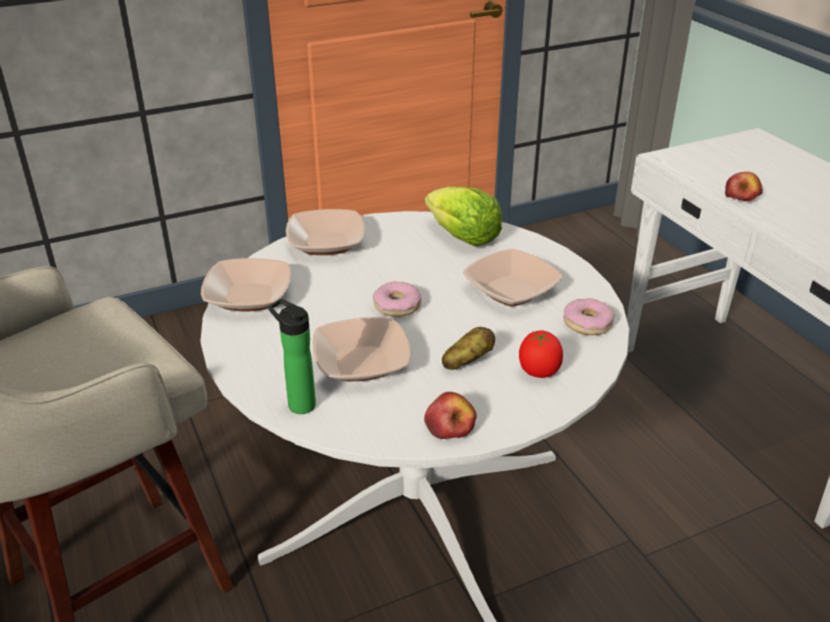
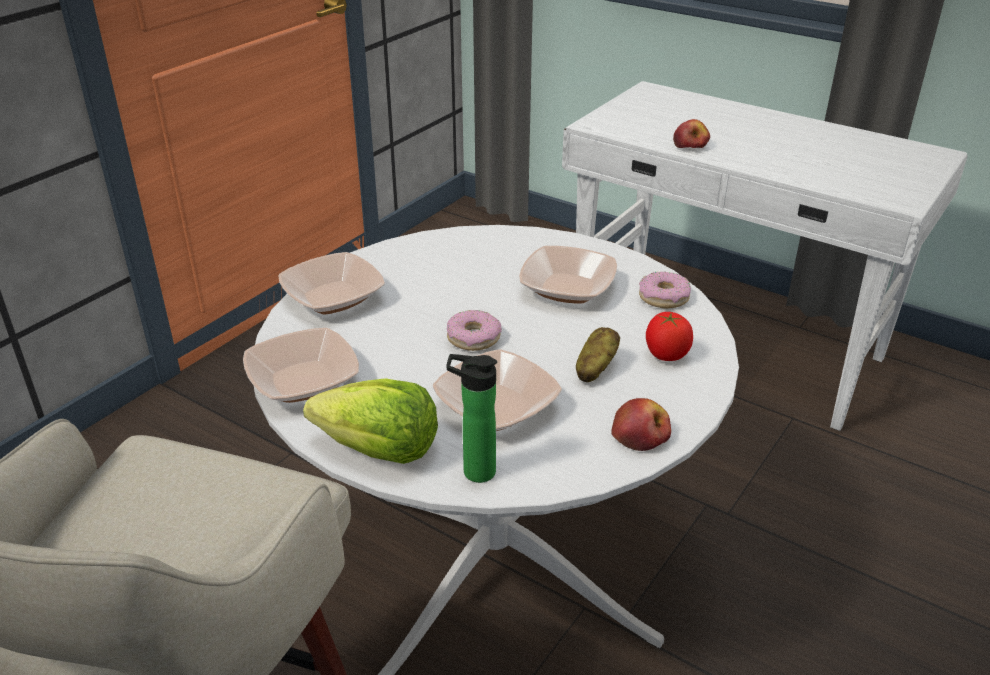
camera: 30 degrees left, 0 degrees up
lettuce [425,186,502,246] -> lettuce moved to [303,378,438,464]

